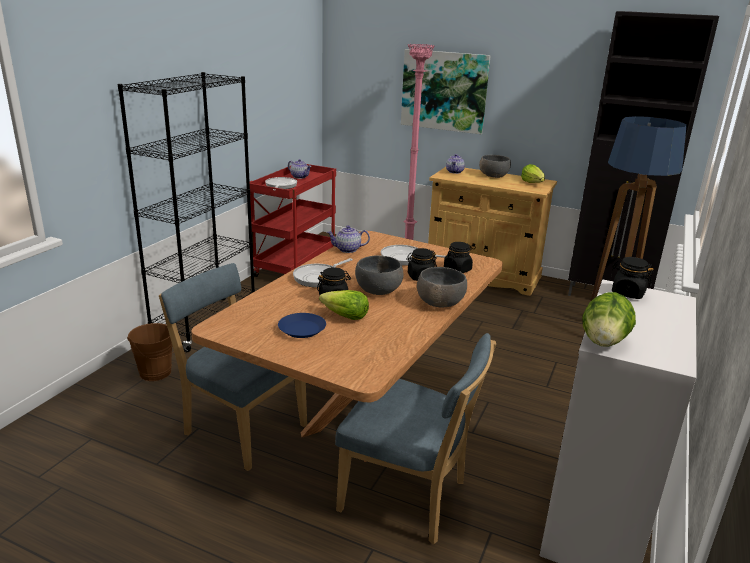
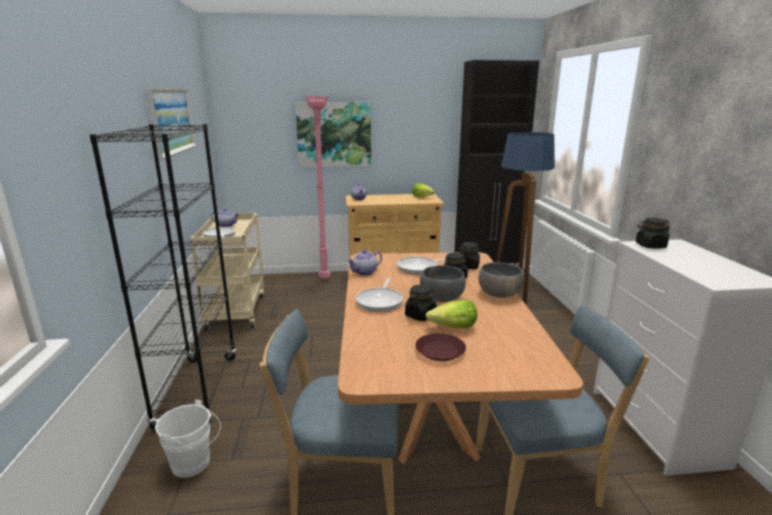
camera: 30 degrees left, 5 degrees down
brown bucket [127,323,173,381] -> white bucket [155,399,221,478]
red cart [250,164,336,277] -> beige cart [190,213,264,331]
blue plate [278,313,326,338] -> brown plate [415,333,466,361]
grey bowl [479,155,511,178] -> none
lettuce [582,292,636,347] -> none
none -> picture [145,88,197,160]

